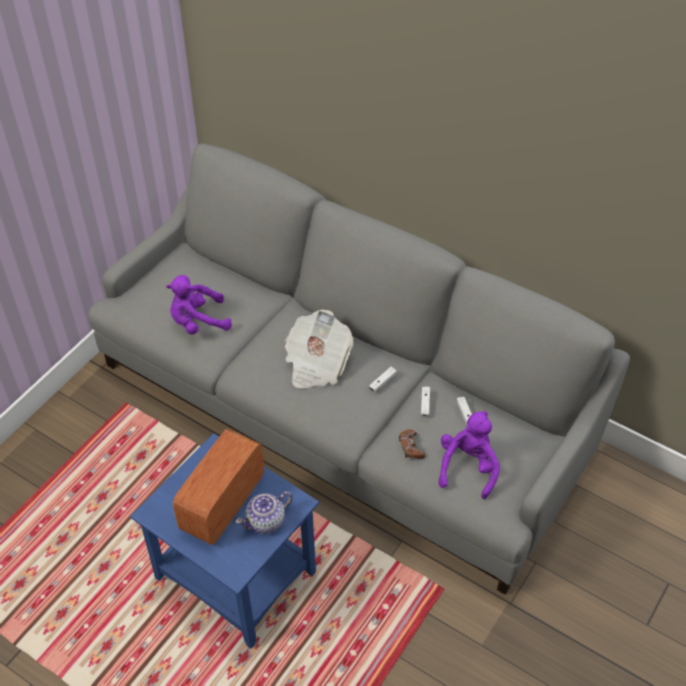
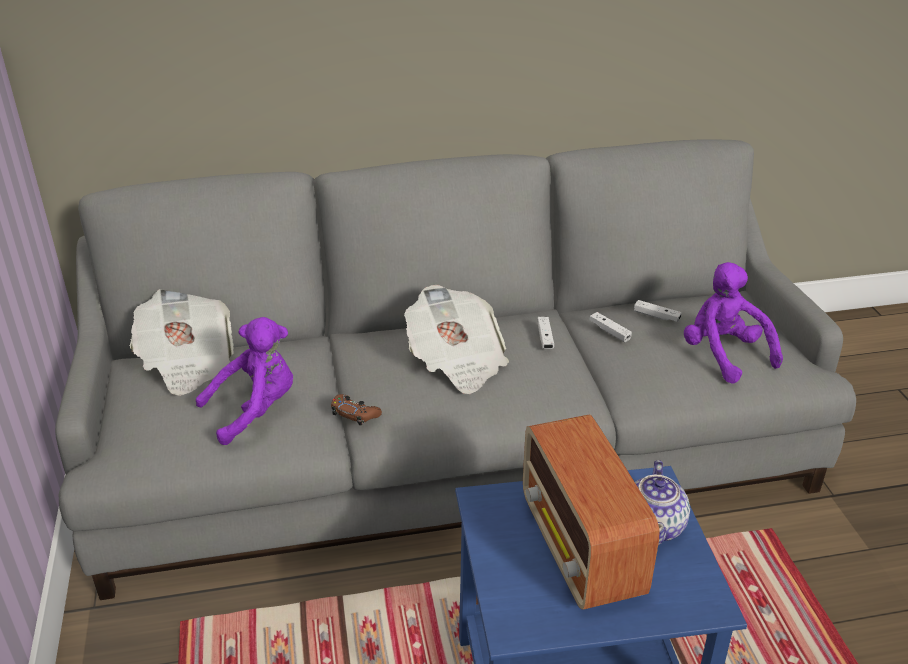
camera: 45 degrees left, 15 degrees down
purple plush toy [166,275,232,335] -> purple plush toy turned 150 degrees counterclockwise [196,317,293,445]
brown game controller [399,429,425,459] -> brown game controller moved to [331,394,382,426]
none -> newspaper [130,289,234,396]

